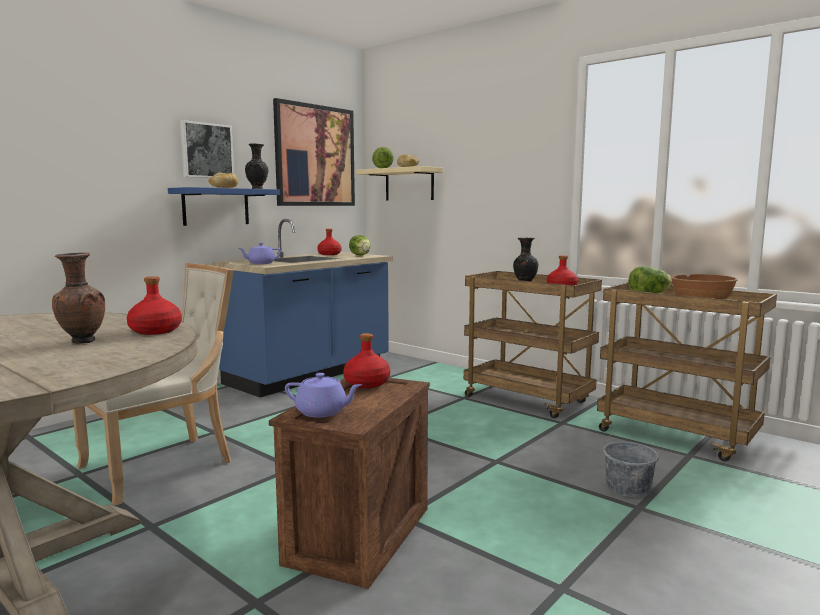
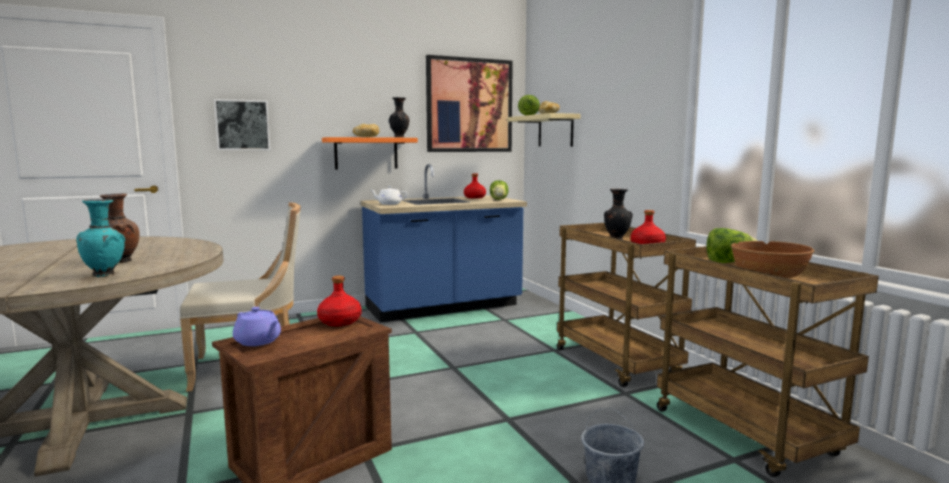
camera: 25 degrees right, 0 degrees up
red bottle [127,276,182,335] -> none
blue shelf [168,187,280,226] -> orange shelf [322,137,418,169]
picture [180,120,234,178] -> picture moved to [214,99,271,150]
purple teapot [239,243,281,264] -> white teapot [371,186,408,205]
none -> turquoise vase [76,199,125,277]

